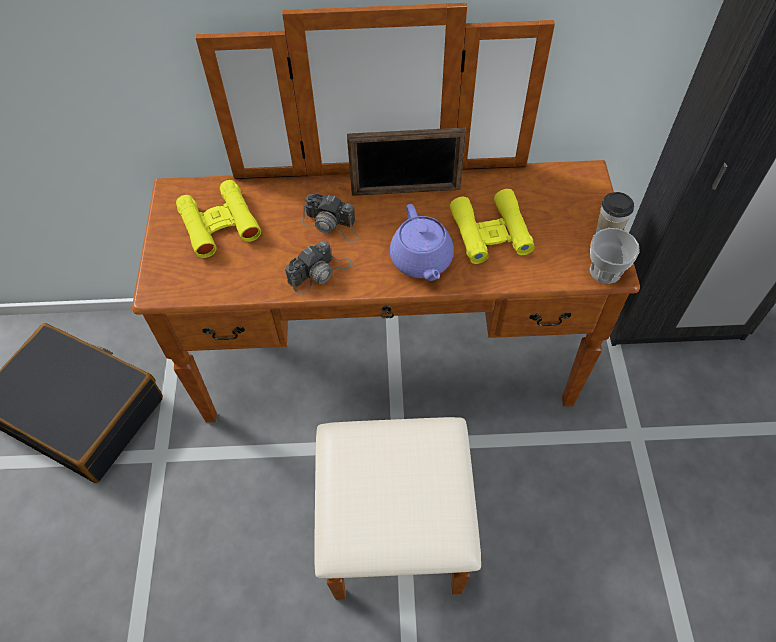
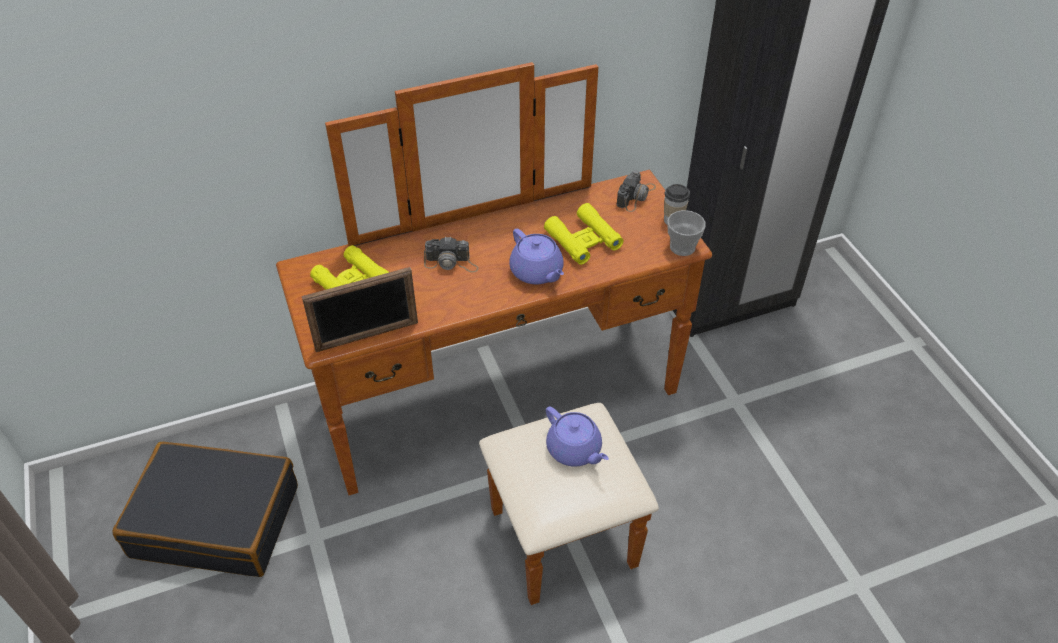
camera: 20 degrees left, 10 degrees down
camera [285,240,352,295] -> camera moved to [616,170,656,212]
picture frame [347,127,466,196] -> picture frame moved to [302,267,418,352]
none -> purple teapot [546,406,609,467]

